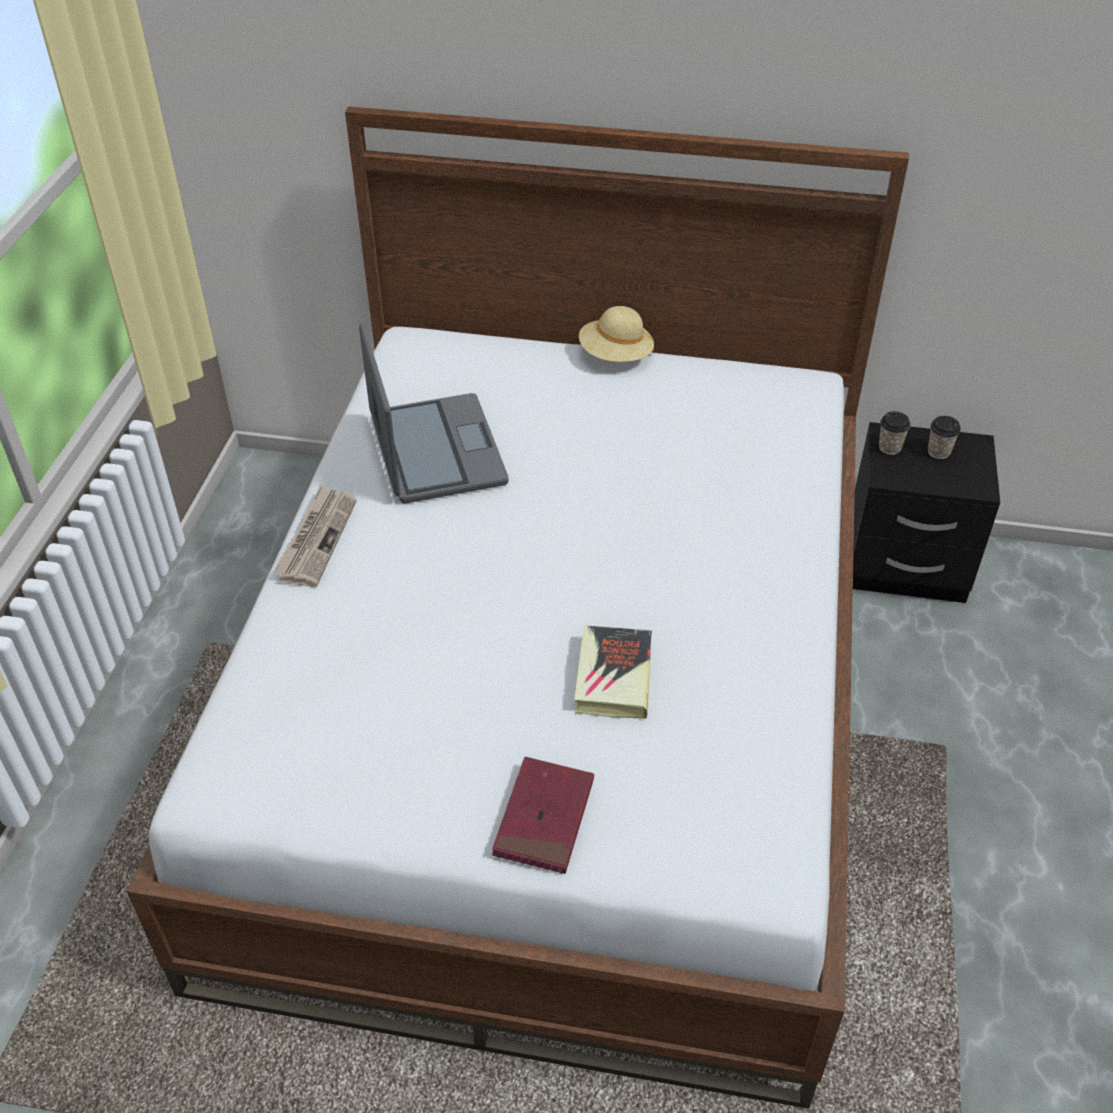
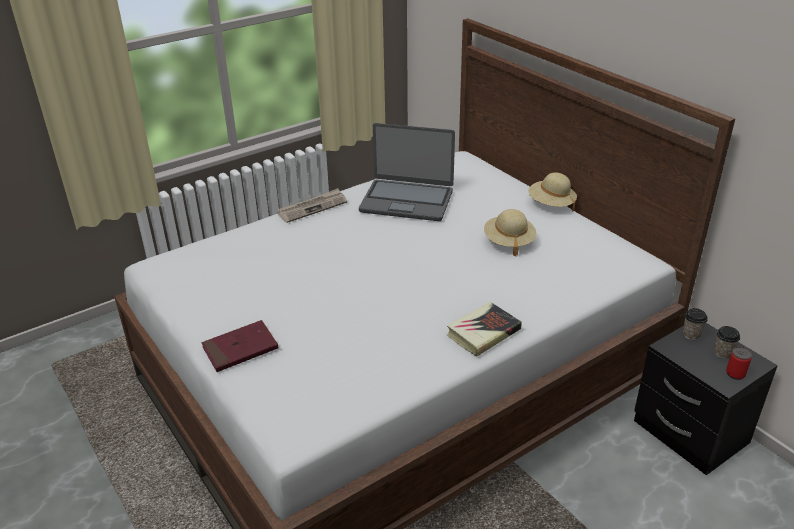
camera: 45 degrees right, 10 degrees down
laptop [359,322,508,503] -> laptop turned 75 degrees clockwise [359,123,455,221]
book [574,625,652,719] -> book moved to [447,302,522,357]
none -> beige hat [484,209,537,256]
none -> can [726,347,752,380]

